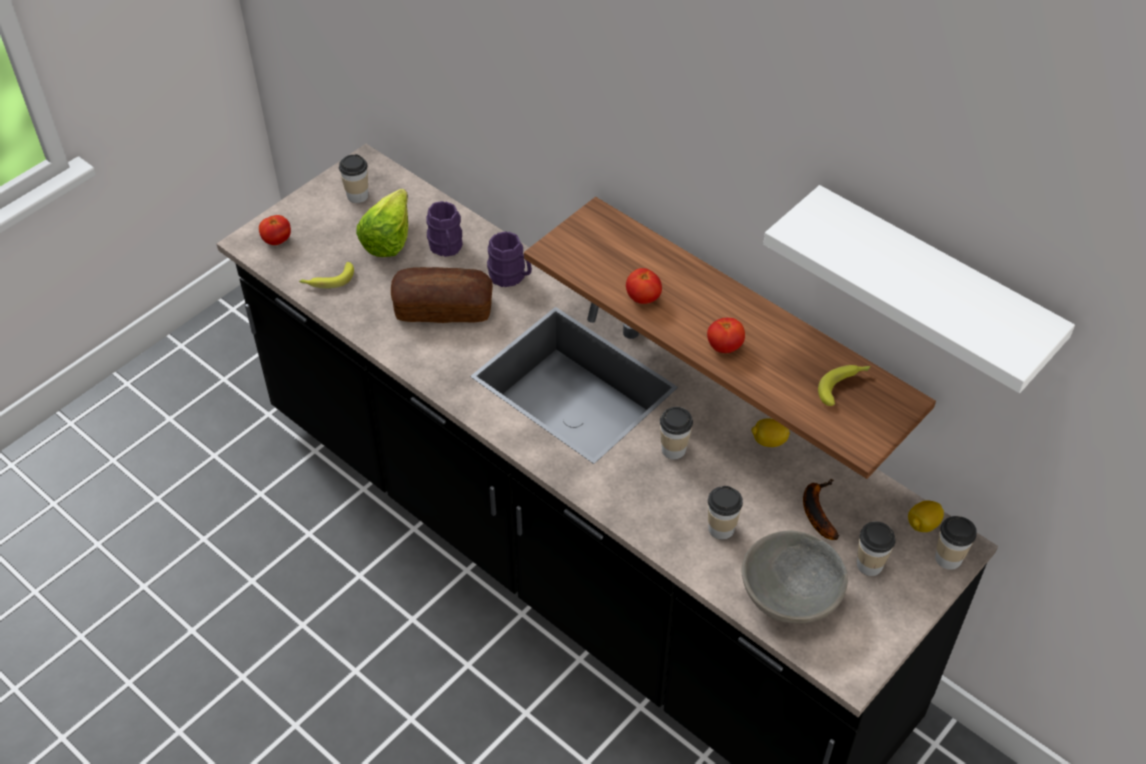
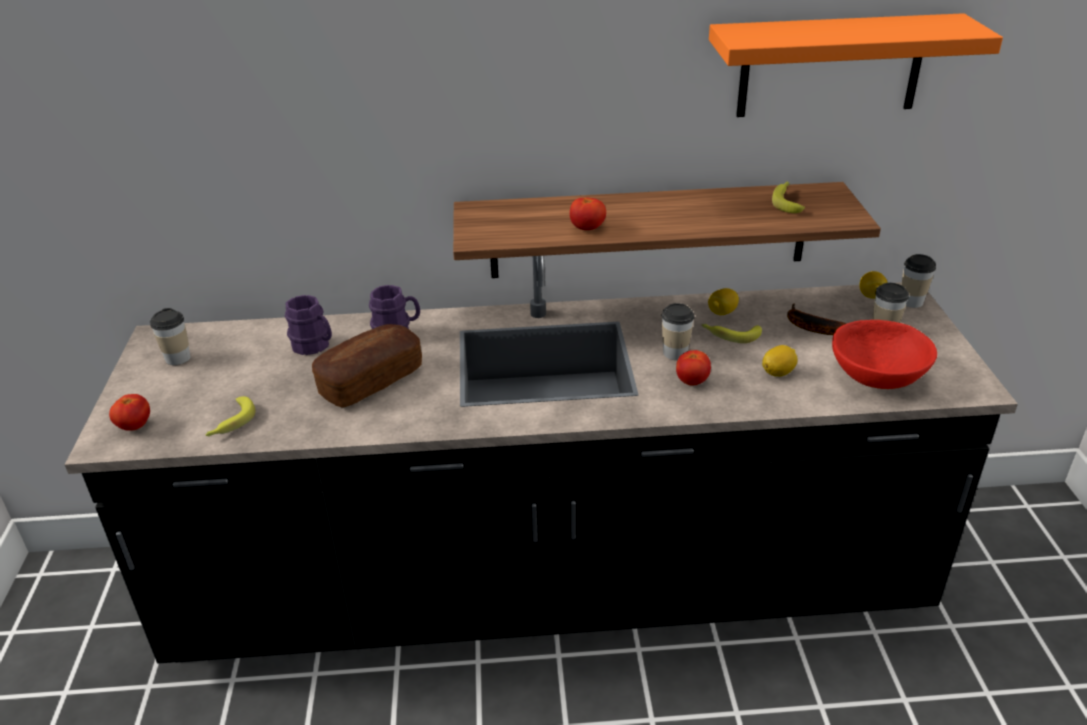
camera: 45 degrees left, 15 degrees down
lettuce [356,189,408,257] -> none
tomato [707,318,745,353] -> tomato moved to [676,350,711,386]
cup [708,486,743,540] -> lemon [762,345,798,377]
grey bowl [741,530,848,624] -> red bowl [832,320,937,389]
white shelf [763,185,1075,393] -> orange shelf [709,13,1003,117]
none -> banana [702,324,762,343]

